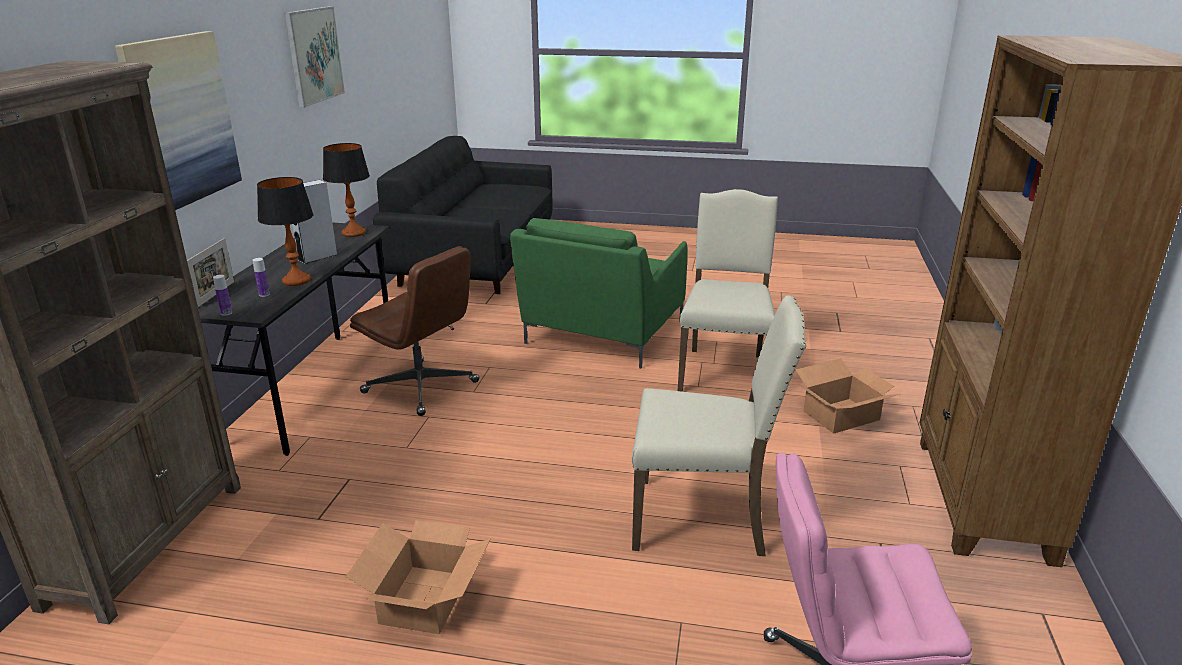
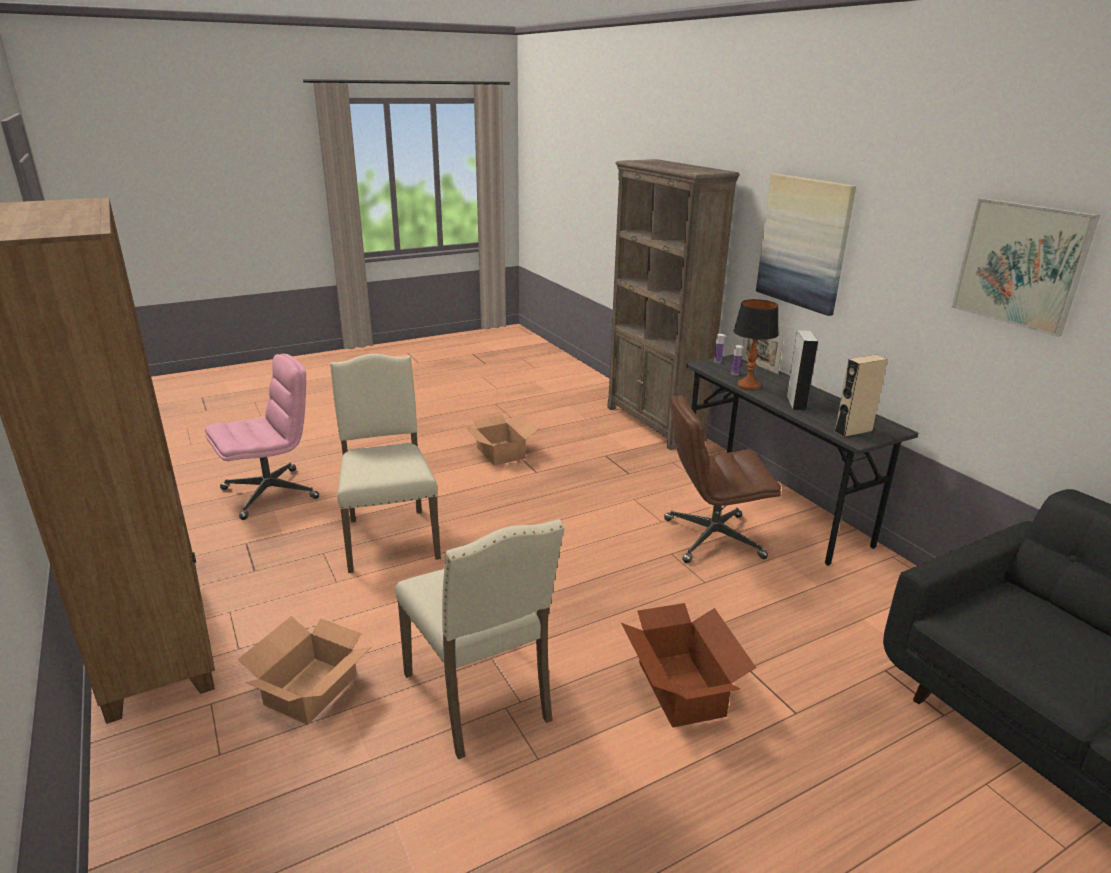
camera: 140 degrees right, 0 degrees up
table lamp [323,143,370,237] -> beige speaker [834,355,888,437]
green armchair [510,218,687,368] -> cardboard box [621,603,756,727]
beige chair [632,295,806,556] -> beige chair turned 105 degrees clockwise [330,354,441,573]

